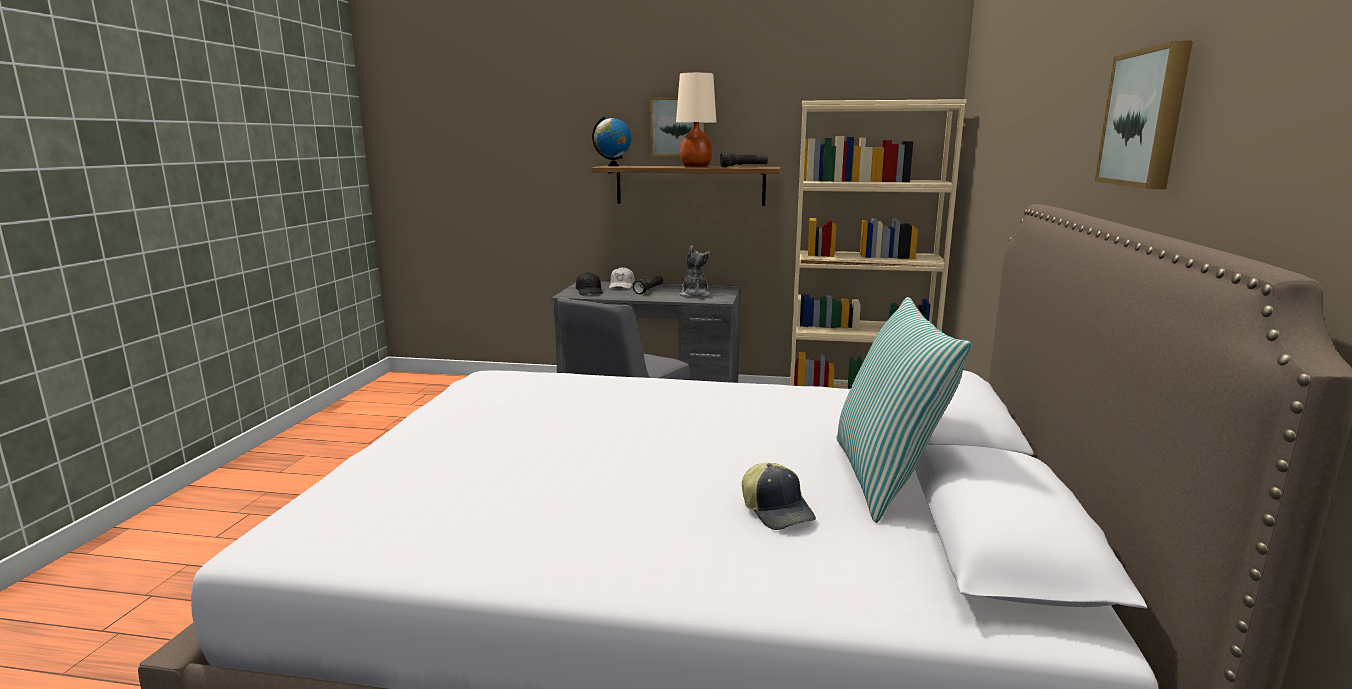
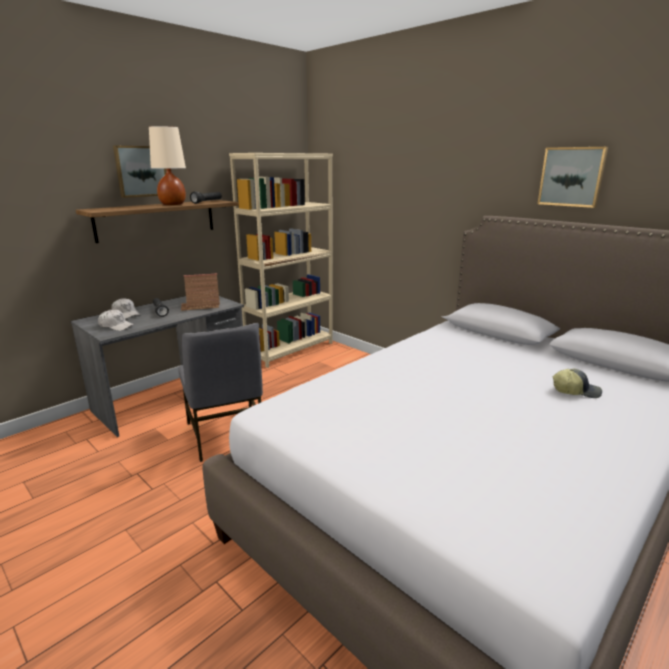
camera: 55 degrees left, 5 degrees up
black cap [576,272,603,295] -> white cap [98,310,134,331]
globe [592,117,631,166] -> none
plush toy [680,245,710,297] -> toy house [181,273,220,311]
pillow [836,297,971,523] -> none

